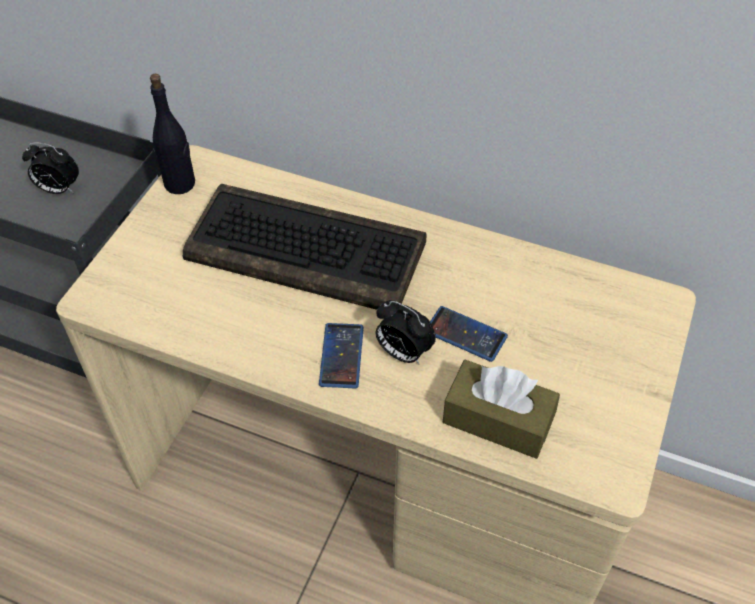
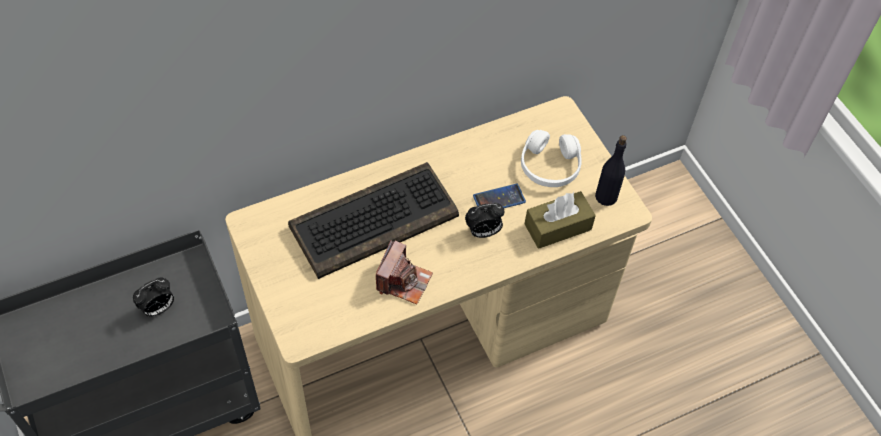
camera: 50 degrees left, 5 degrees up
black bottle [150,74,195,194] -> black bottle moved to [595,135,627,206]
phone [319,323,363,389] -> none
none -> camera [376,240,433,304]
none -> white headphones [521,130,582,187]

